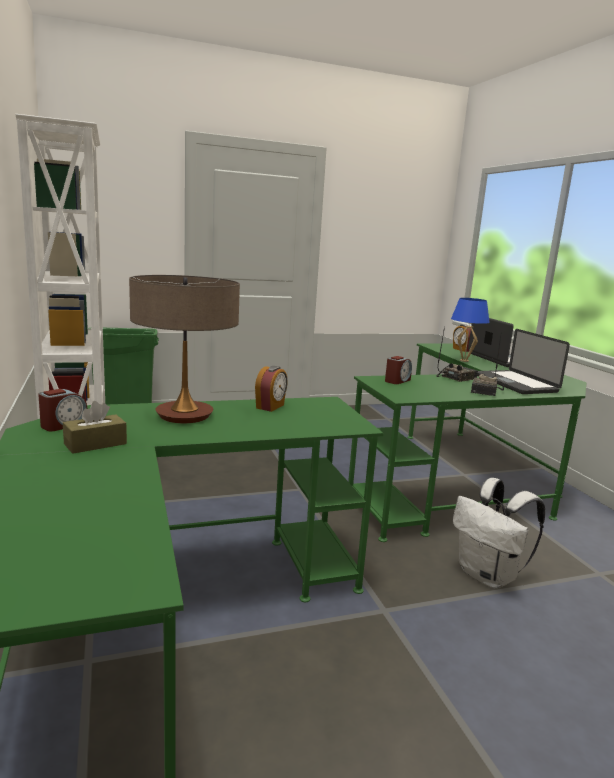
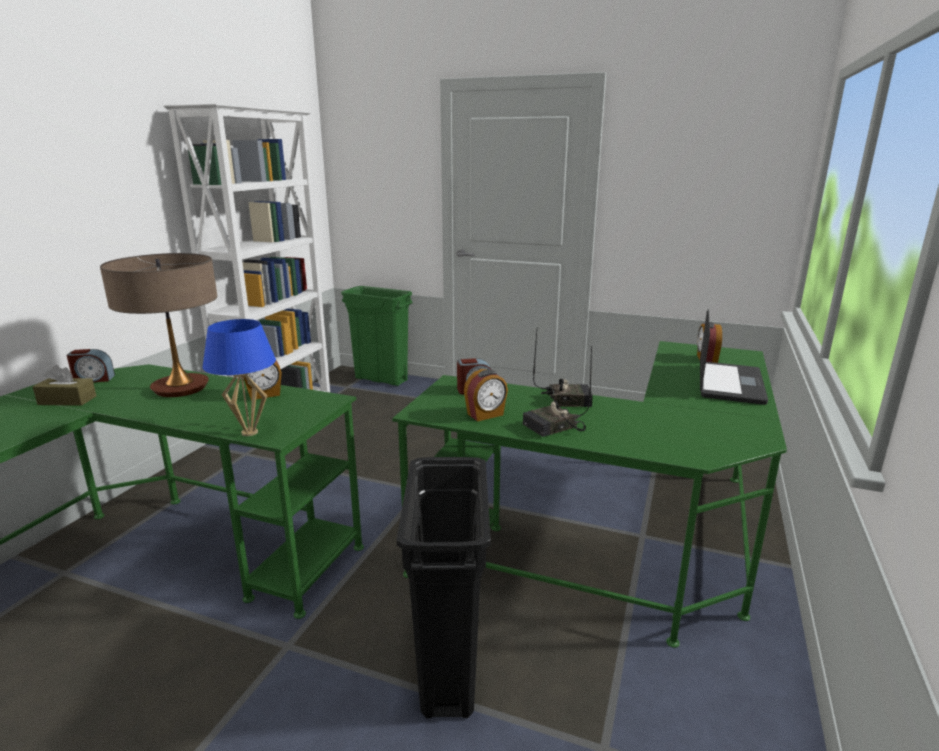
camera: 40 degrees right, 5 degrees up
blue table lamp [451,298,490,362] -> blue table lamp moved to [203,319,276,436]
white backpack [453,478,545,589] -> black trash can [396,457,491,718]
laptop [477,329,570,394] -> none
none -> alarm clock [464,369,508,422]

